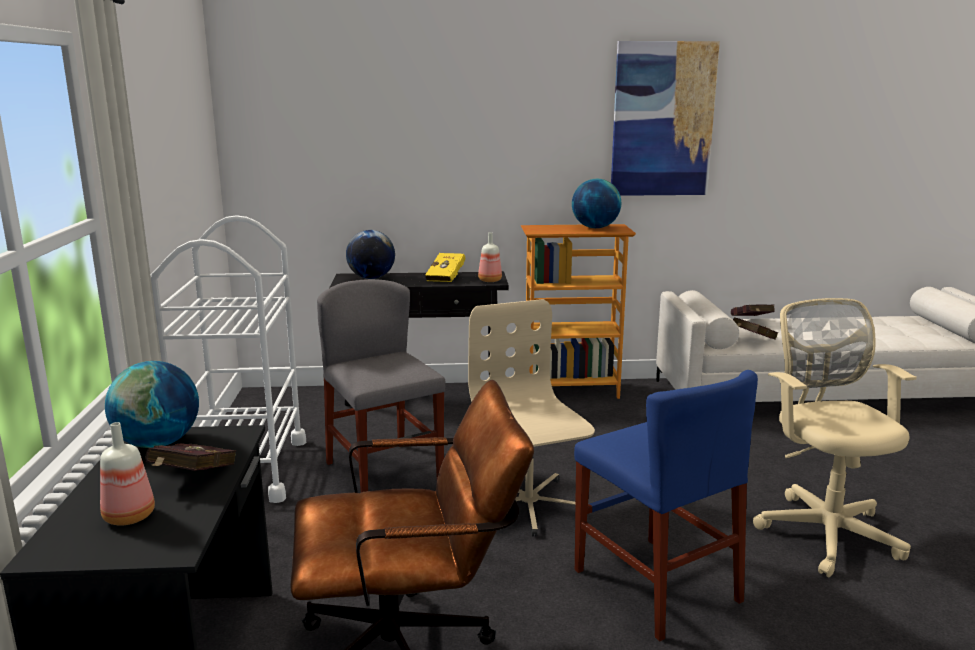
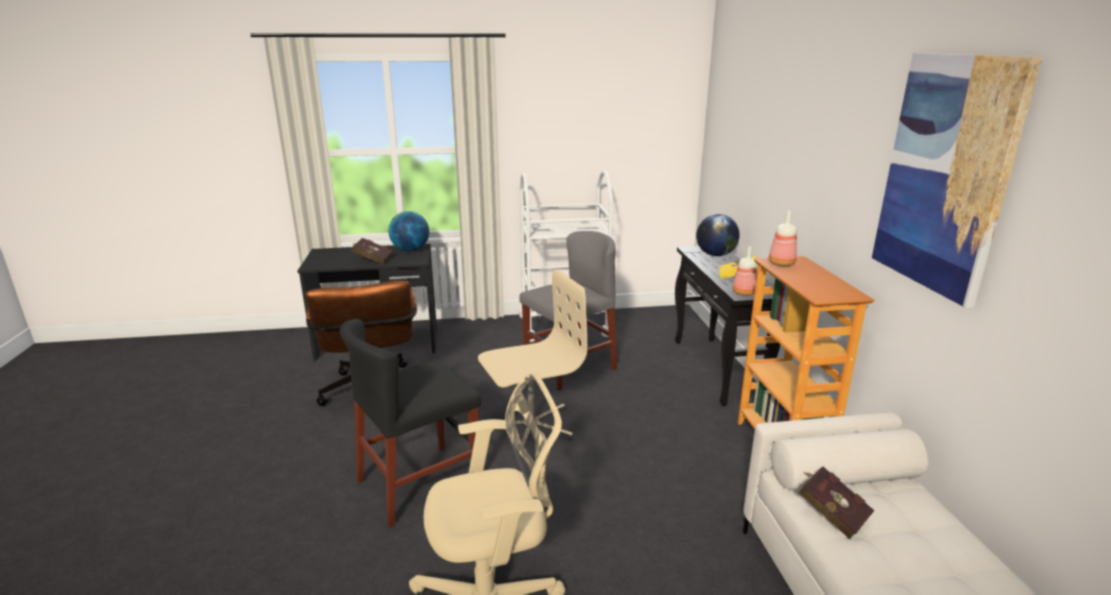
camera: 85 degrees right, 5 degrees up
bottle [100,422,155,525] -> bottle moved to [769,211,797,266]
globe [572,179,621,228] -> none
blue chair [574,370,758,641] -> black chair [340,319,481,528]
red book [731,305,775,316] -> none

